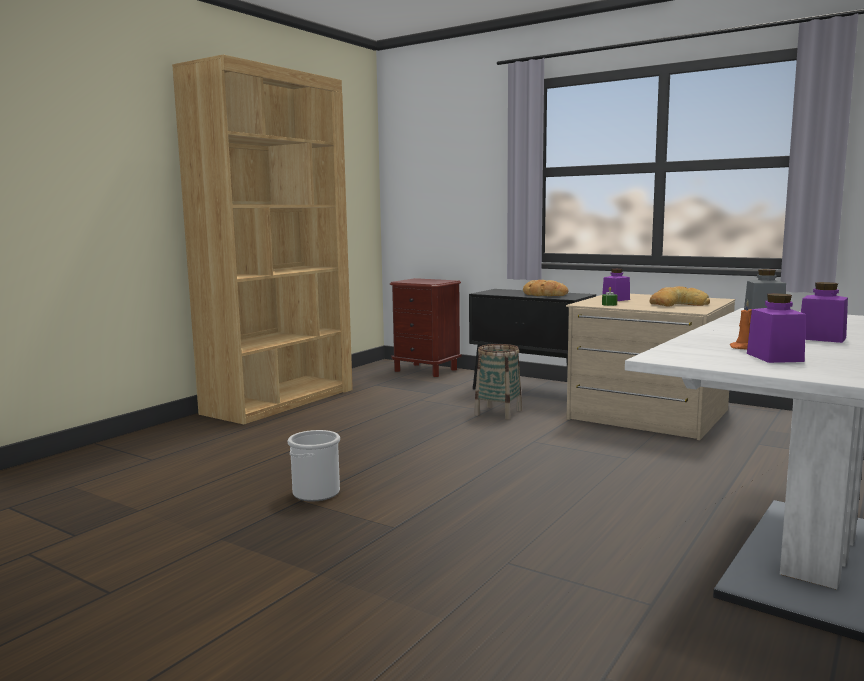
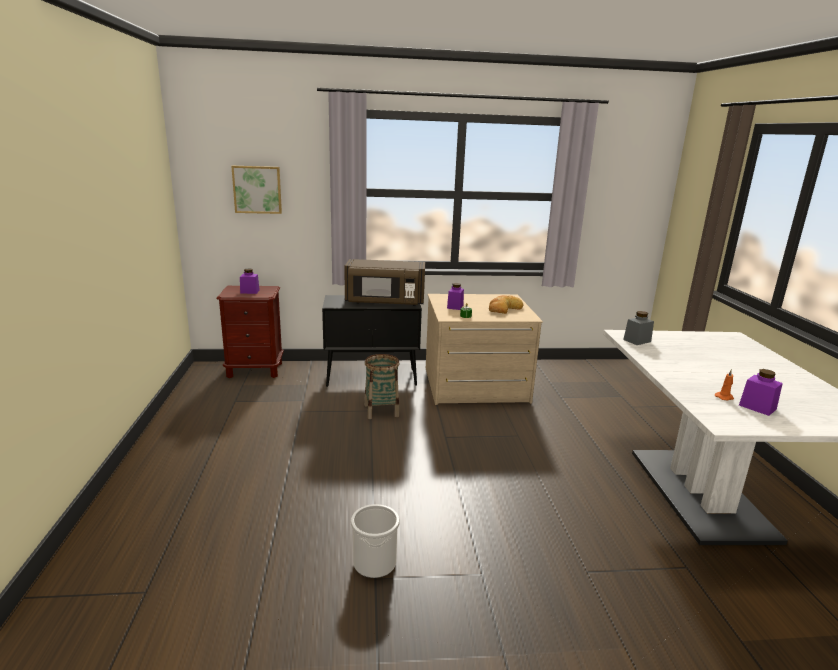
camera: 40 degrees left, 10 degrees up
brown bookcase [172,54,353,424] -> none
bread [523,280,569,296] -> brown microwave [344,259,425,306]
purple jar [801,282,848,343] -> purple jar moved to [240,269,260,294]
none -> picture [231,166,282,214]

